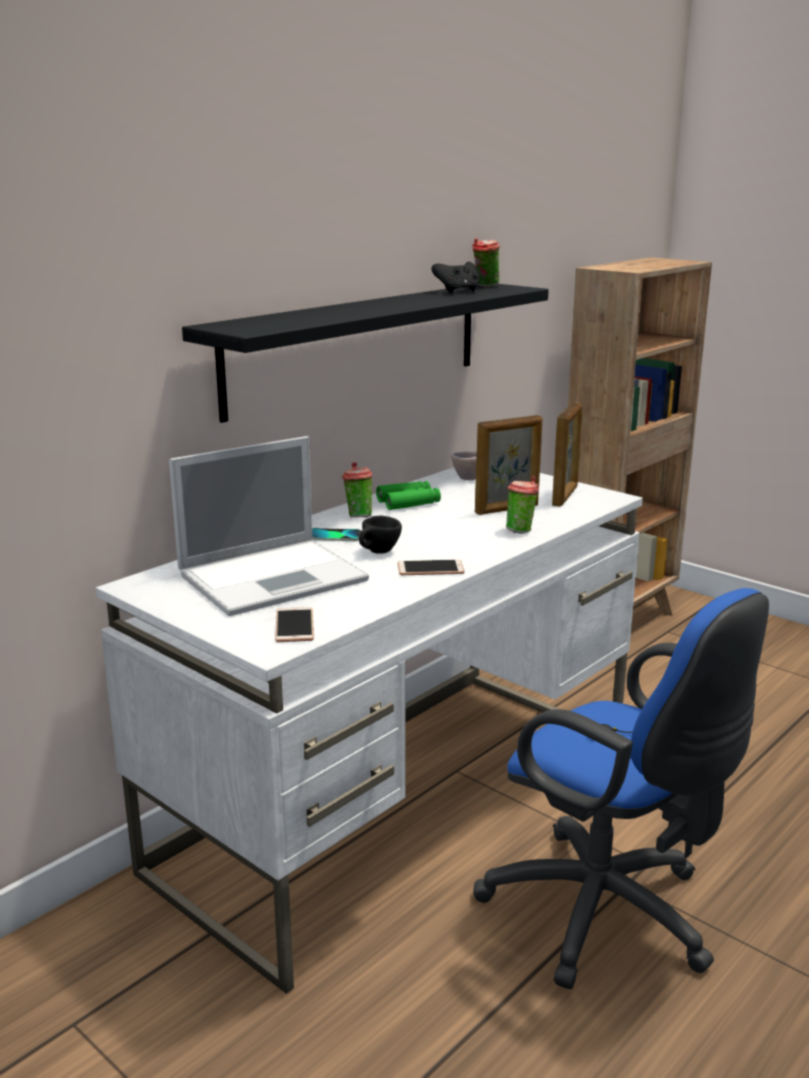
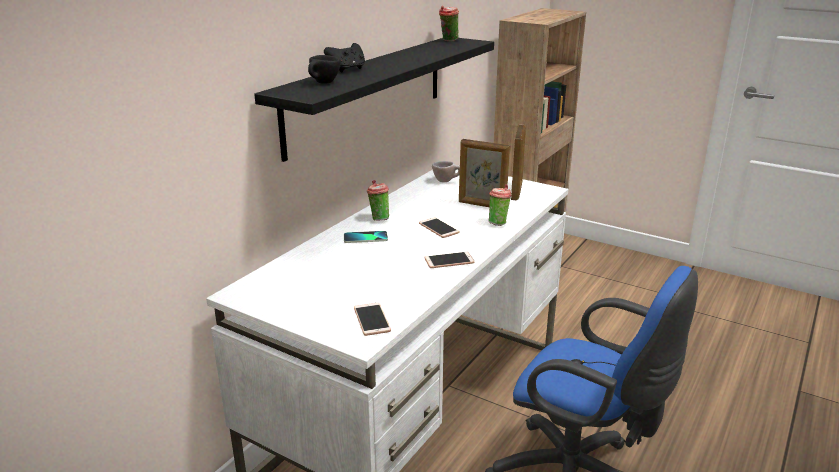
camera: 10 degrees left, 5 degrees up
laptop [169,436,369,616] -> none
black cup [359,516,402,554] -> black cup moved to [308,55,340,84]
green binoculars [376,481,441,510] -> none
black game controller [431,262,479,293] -> black game controller moved to [324,43,365,72]
picture frame [475,415,542,515] -> picture frame turned 60 degrees clockwise [459,139,510,207]
none -> phone [419,217,460,238]

